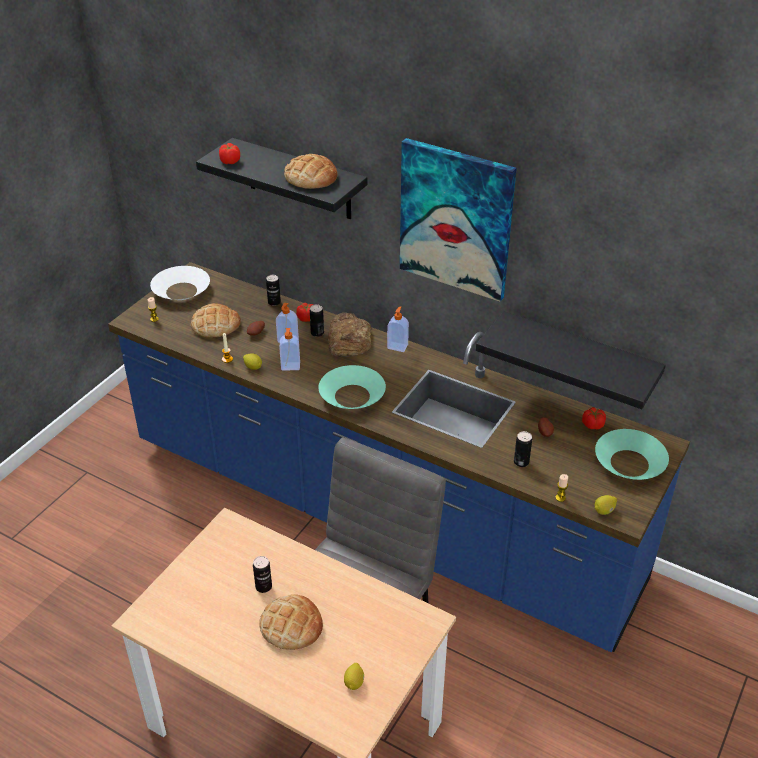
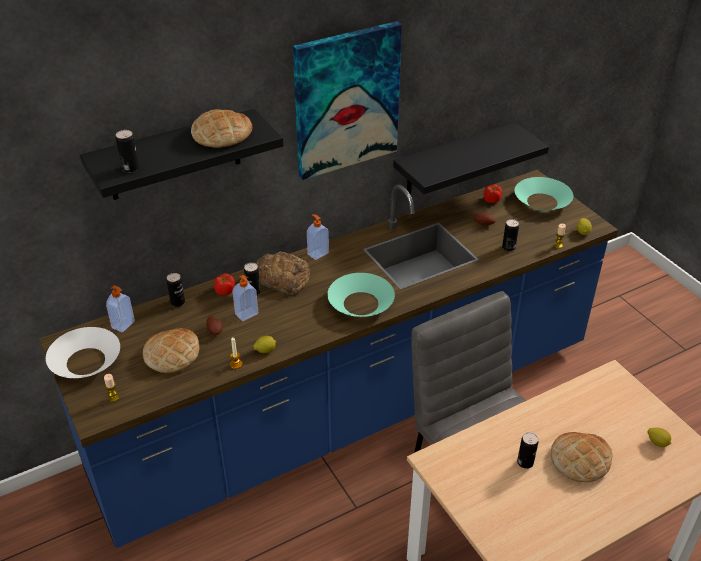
camera: 60 degrees left, 0 degrees up
tomato [219,143,240,164] -> can [116,130,139,173]
soap dispenser [279,328,300,370] -> soap dispenser moved to [106,285,135,332]

